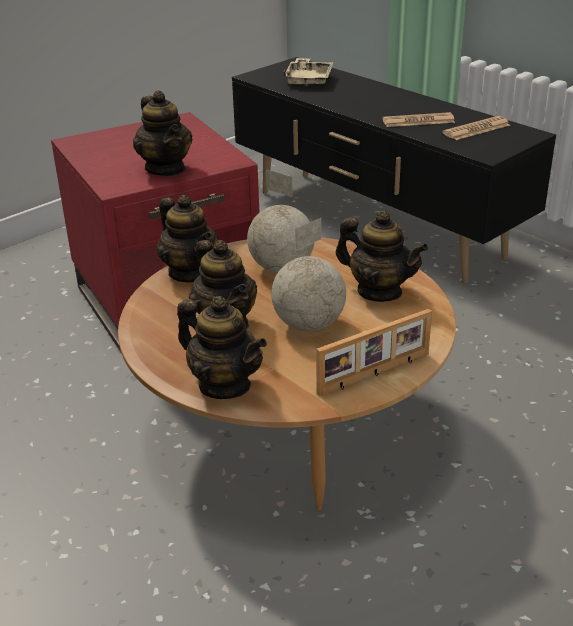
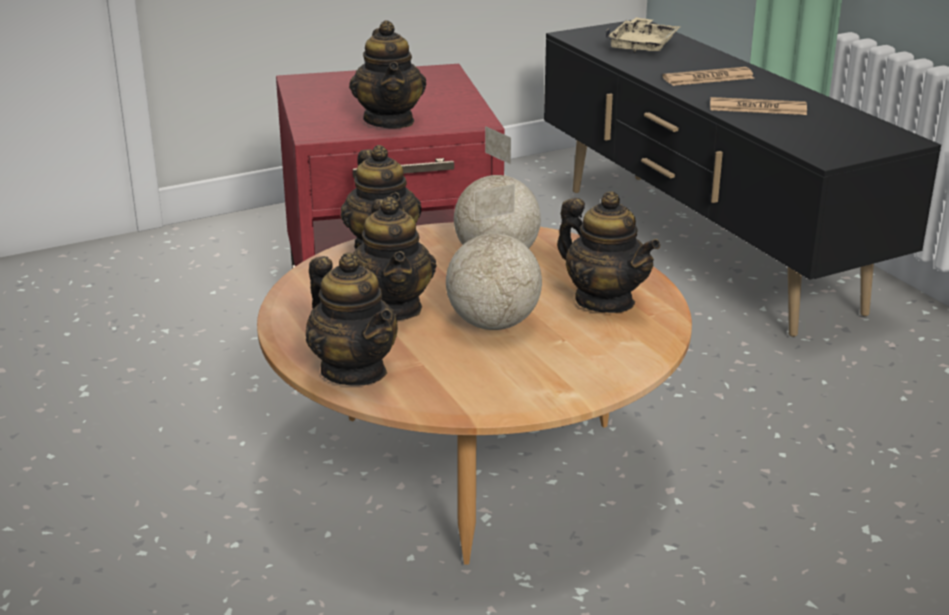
camera: 15 degrees right, 5 degrees down
picture frame [316,309,432,396] -> none
newspaper [442,116,510,140] -> newspaper moved to [662,67,754,86]

